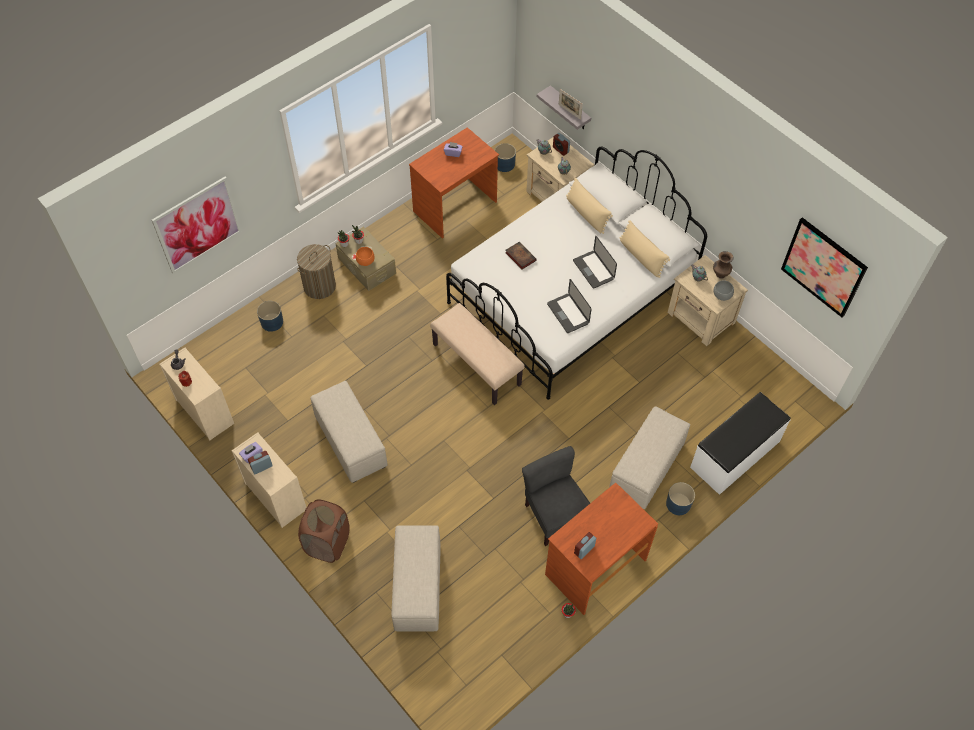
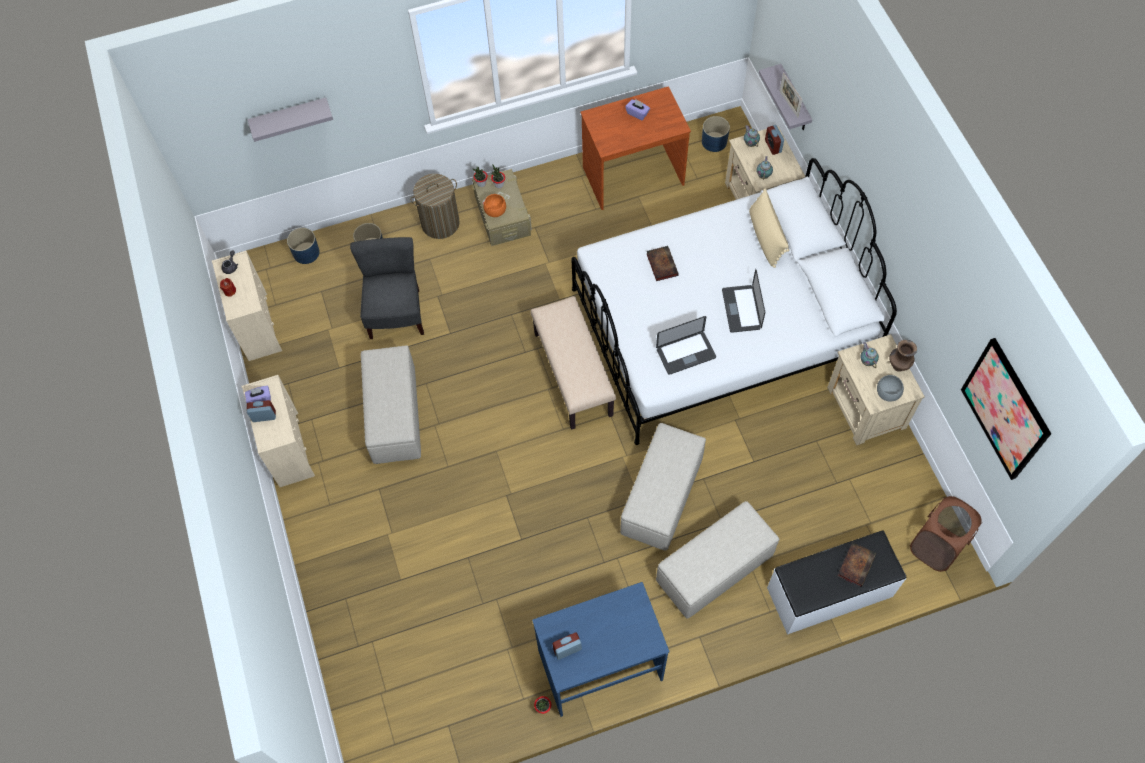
camera: 25 degrees right, 5 degrees up
picture [152,177,242,274] -> grey shelf [247,98,333,142]
brown laundry basket [298,499,350,563] -> brown laundry basket moved to [910,496,982,572]
beige ottoman [391,525,440,632] -> beige ottoman moved to [620,423,706,551]
grey chair [522,446,590,546] -> grey chair moved to [350,237,424,339]
brown desk [545,483,658,615] -> blue desk [532,582,670,717]
laptop [547,279,592,333] -> laptop turned 105 degrees counterclockwise [656,316,716,375]
beige pillow [620,220,670,278] -> none
blue planter [666,482,695,515] -> blue planter moved to [287,228,320,264]
none -> book [838,542,876,587]

